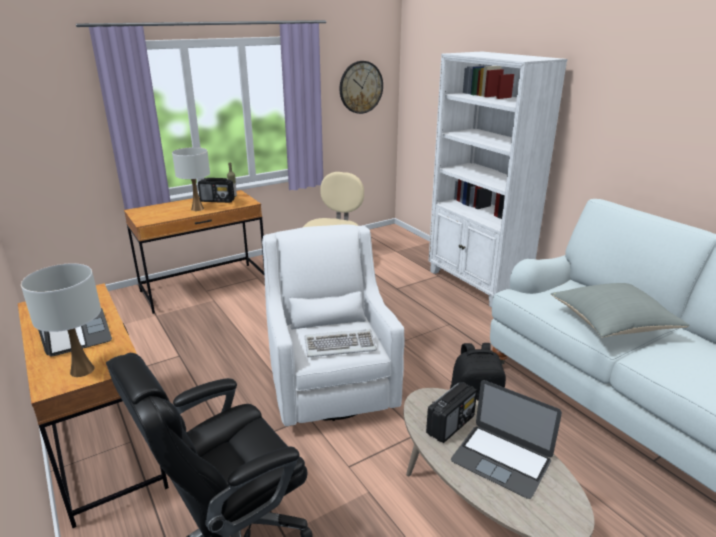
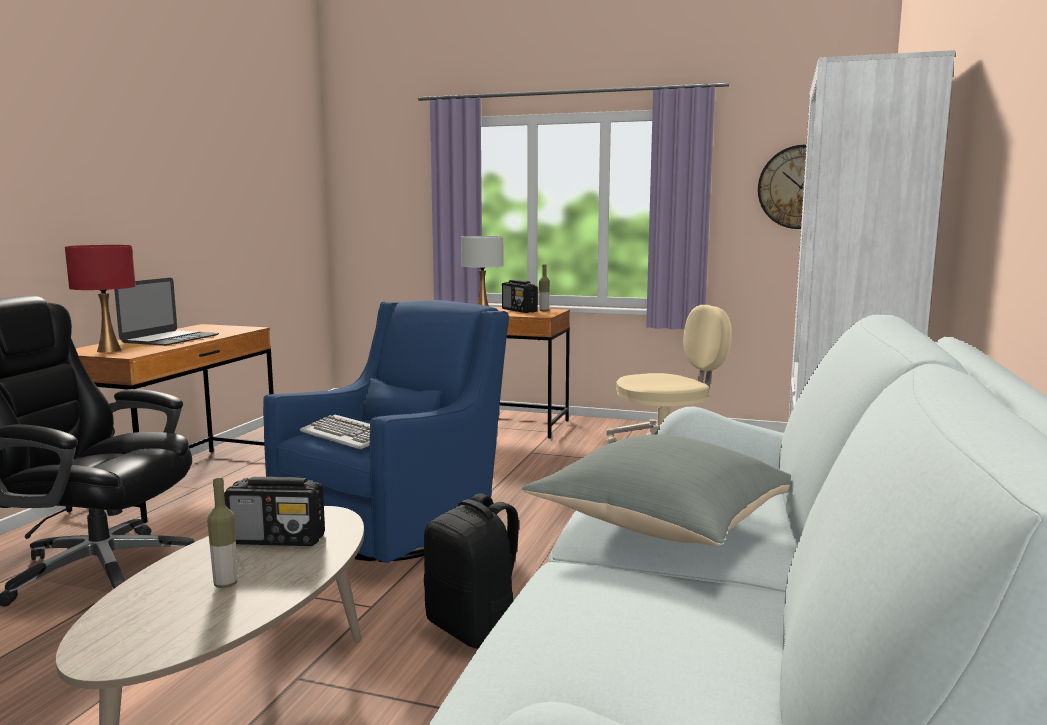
camera: 50 degrees right, 15 degrees down
white table lamp [21,263,101,377] -> red table lamp [65,245,136,353]
white armchair [262,225,404,426] -> blue armchair [263,300,509,563]
laptop [451,380,562,499] -> bottle [207,478,238,588]

